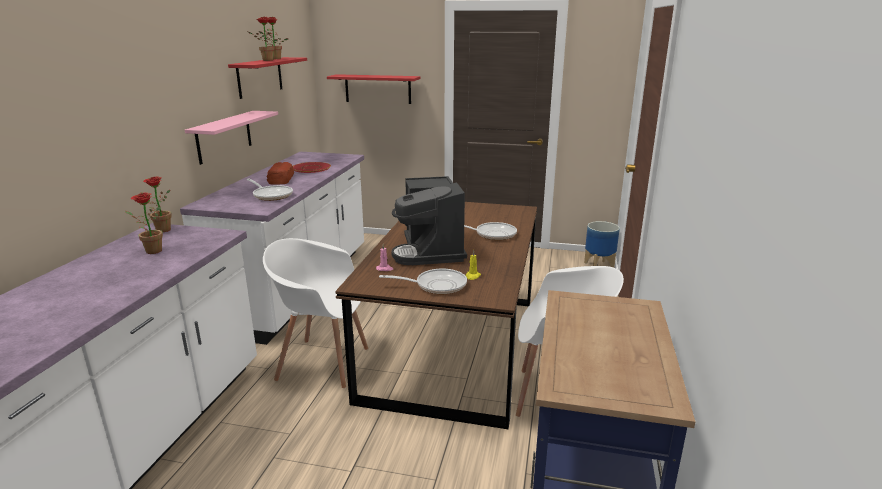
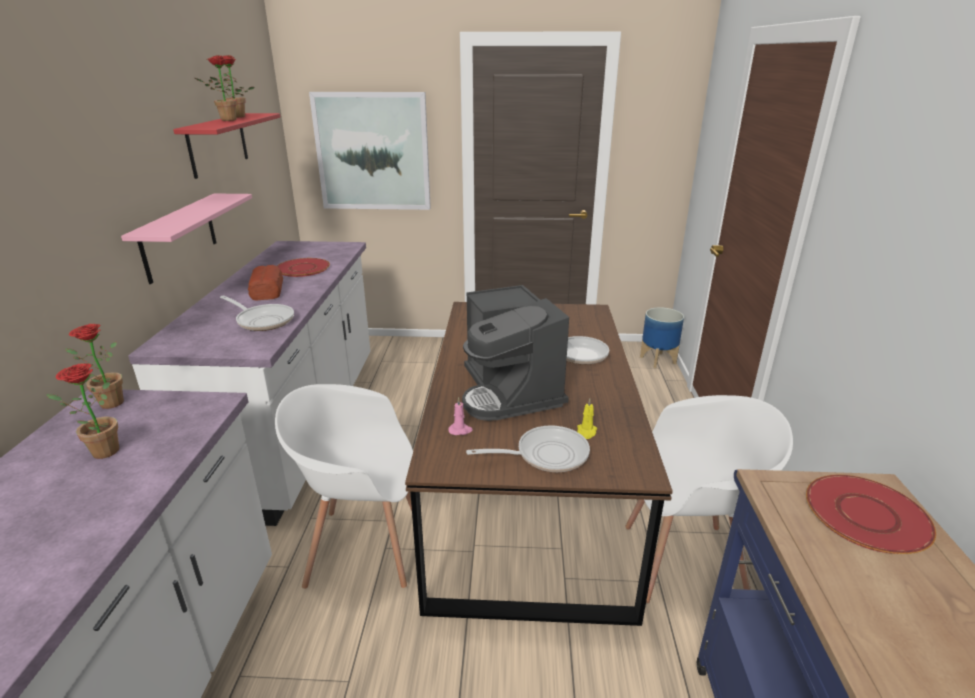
camera: 10 degrees left, 5 degrees up
red shelf [327,74,420,104] -> picture [309,92,431,210]
none -> red plate [806,475,936,554]

